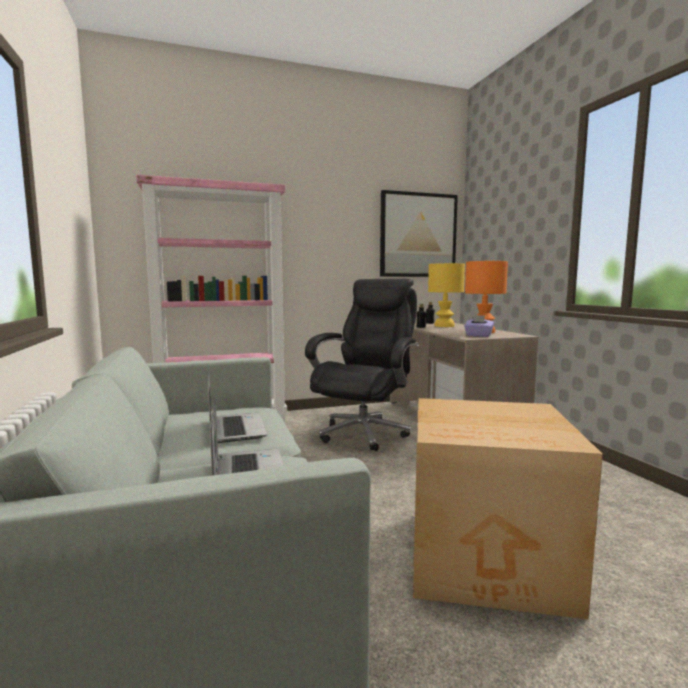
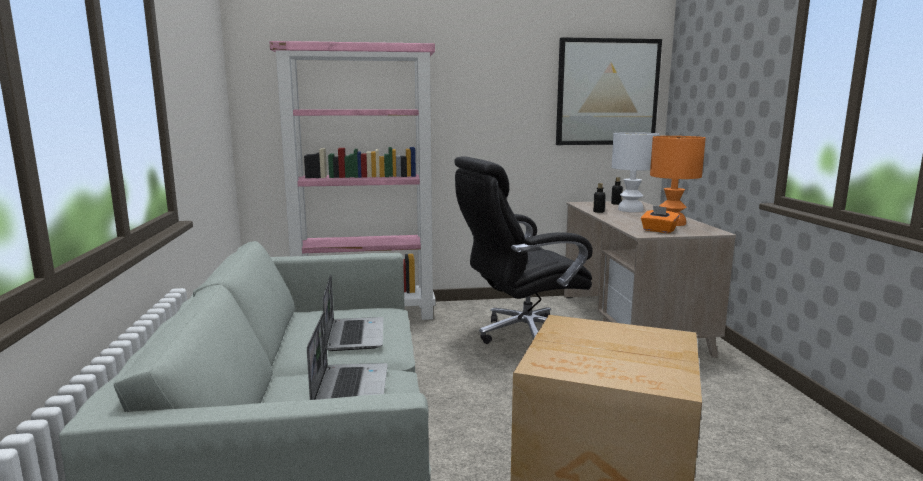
camera: 10 degrees right, 5 degrees up
black office chair [305,278,419,451] -> black office chair turned 150 degrees counterclockwise [454,156,593,344]
yellow table lamp [428,263,465,327] -> white table lamp [612,132,659,212]
purple tissue box [464,315,494,337] -> orange tissue box [641,206,679,233]

